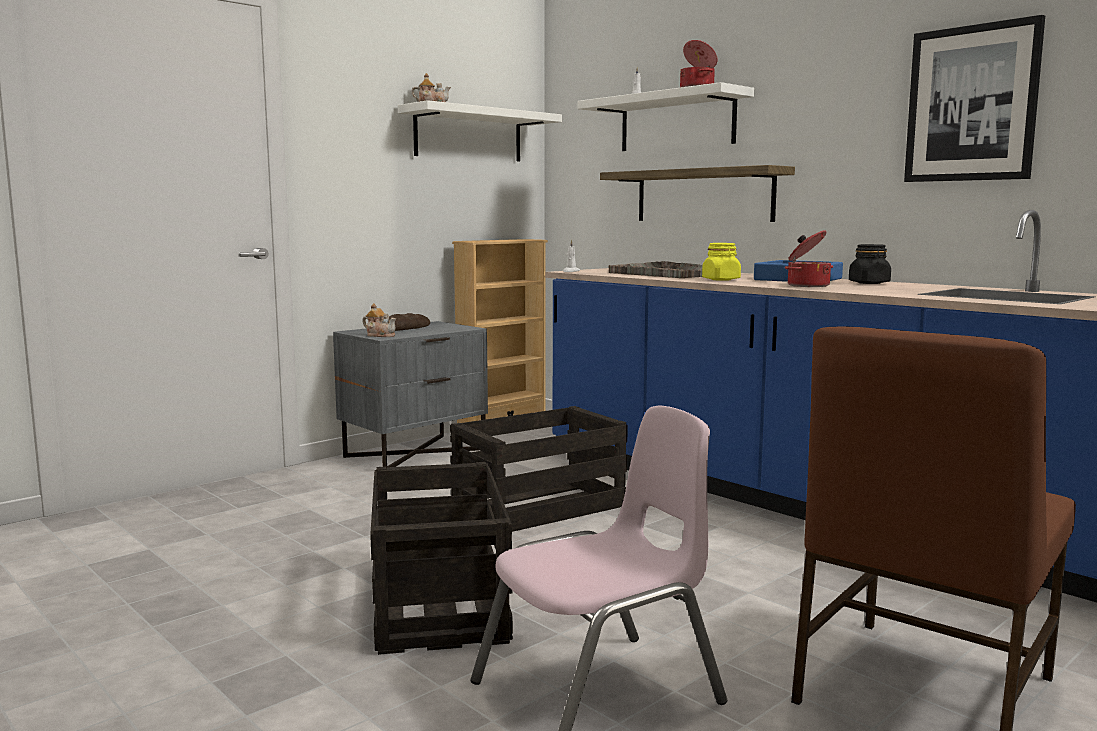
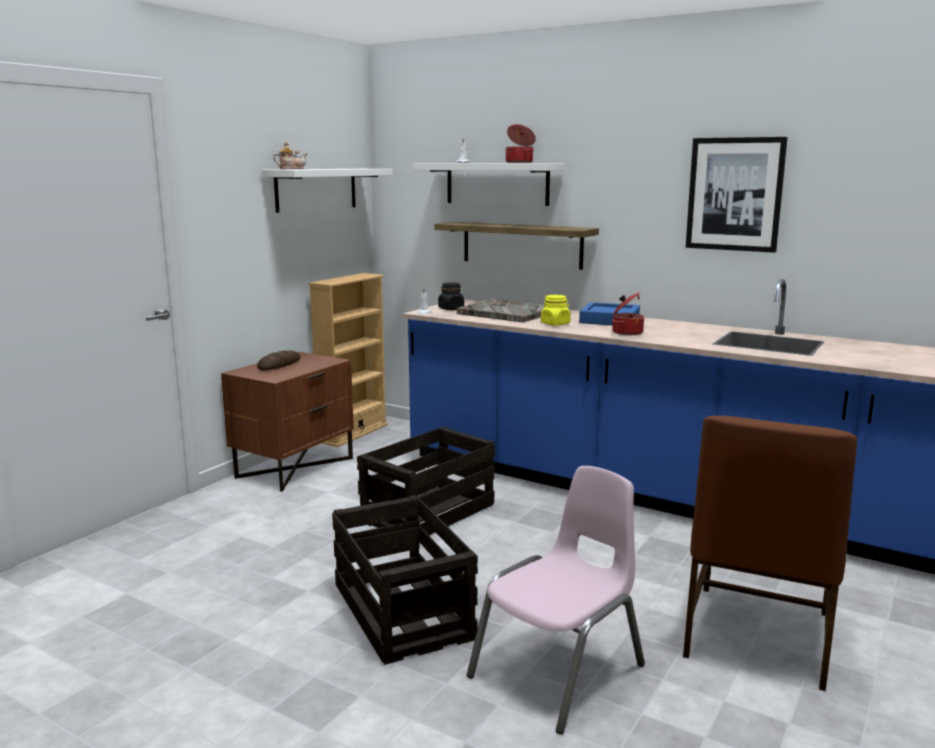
camera: 15 degrees left, 5 degrees up
grey nightstand [333,321,488,470] -> brown nightstand [221,352,354,492]
teapot [362,303,396,337] -> none
black jar [849,244,891,284] -> black jar moved to [438,282,464,310]

